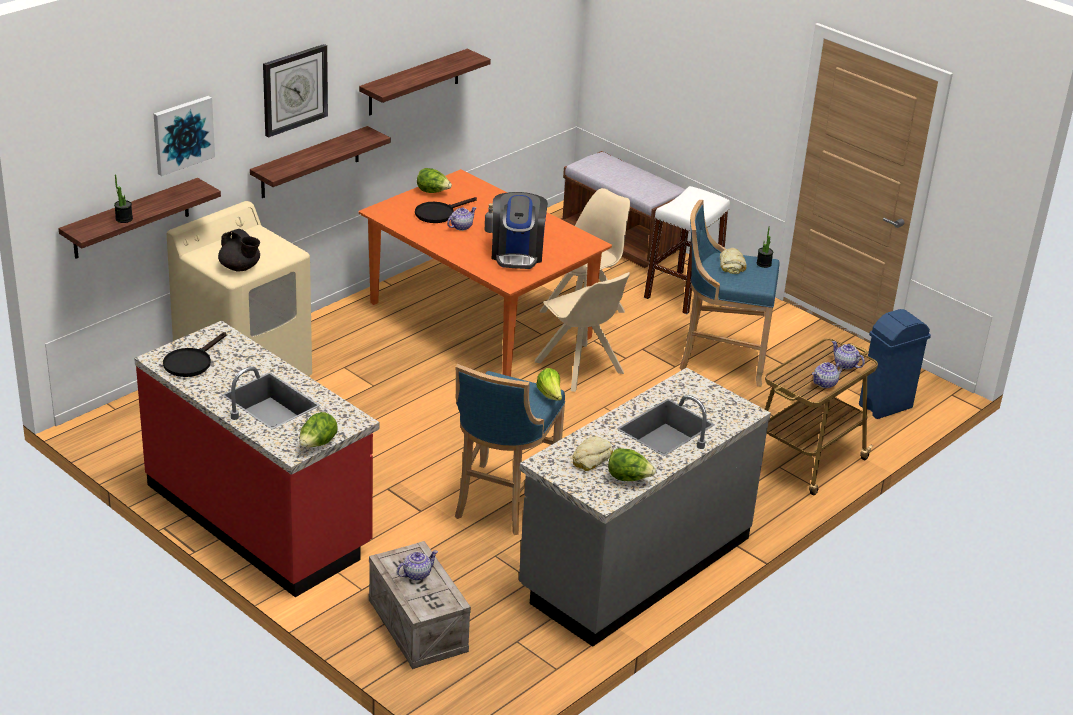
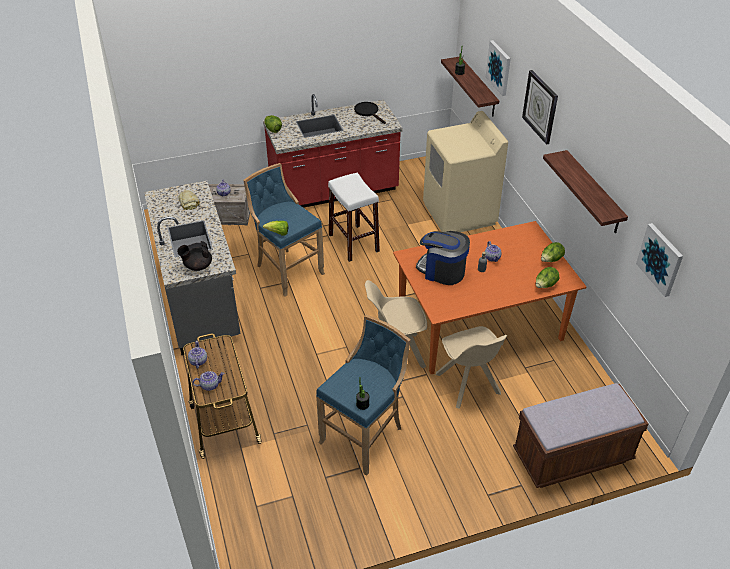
camera: 120 degrees right, 10 degrees up
black teapot [218,229,260,272] -> black teapot moved to [177,241,212,271]
shelf [250,126,391,198] -> none
black frying pan [415,197,477,223] -> none
lettuce [608,448,656,481] -> lettuce moved to [536,267,559,288]
white stool [644,186,730,314] -> white stool moved to [328,173,380,262]
bread [720,248,746,274] -> none
blue trash can [859,309,931,419] -> none
none -> picture [636,223,683,297]

